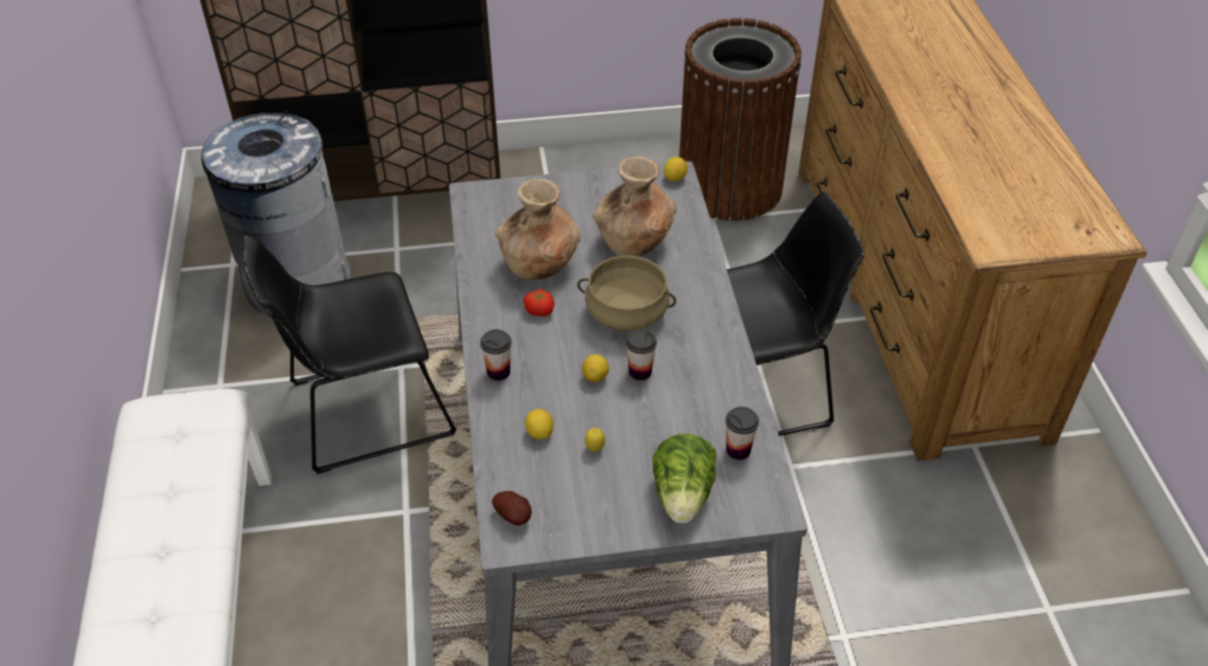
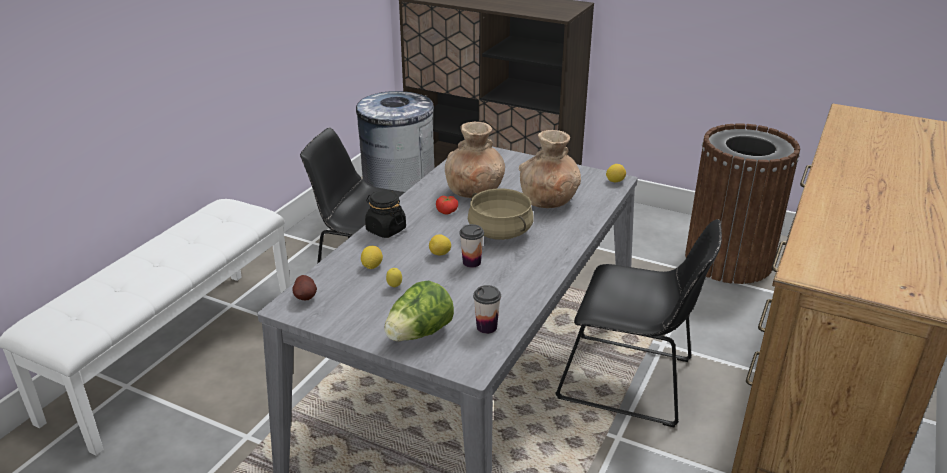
camera: 35 degrees right, 15 degrees down
cup [480,329,512,381] -> black jar [365,190,406,238]

